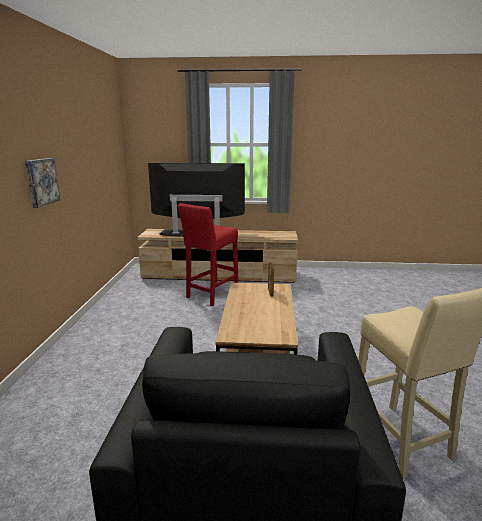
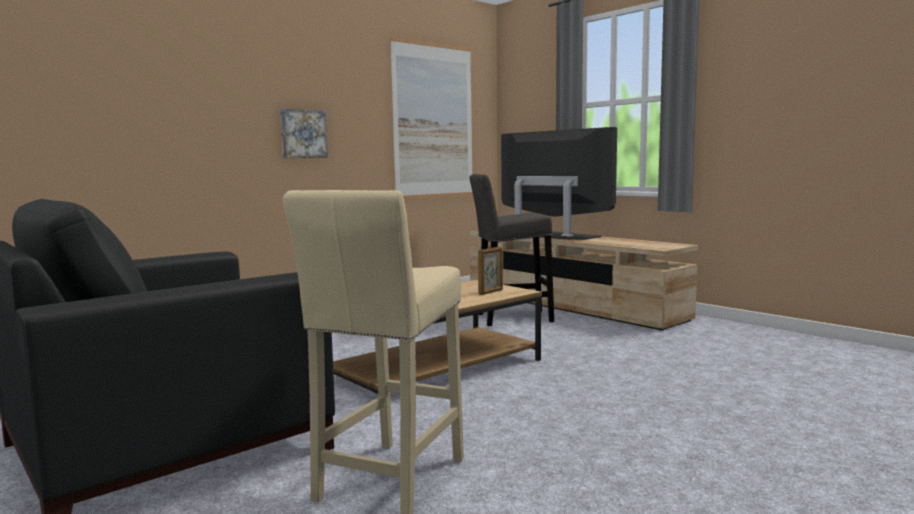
camera: 45 degrees right, 10 degrees down
red stool [178,203,239,306] -> grey stool [469,174,554,326]
none -> picture [390,37,473,199]

